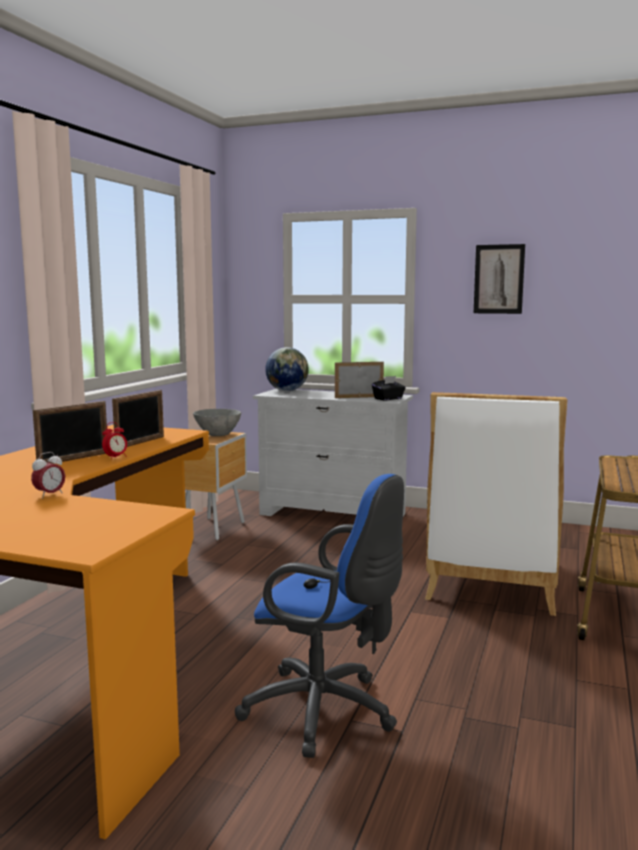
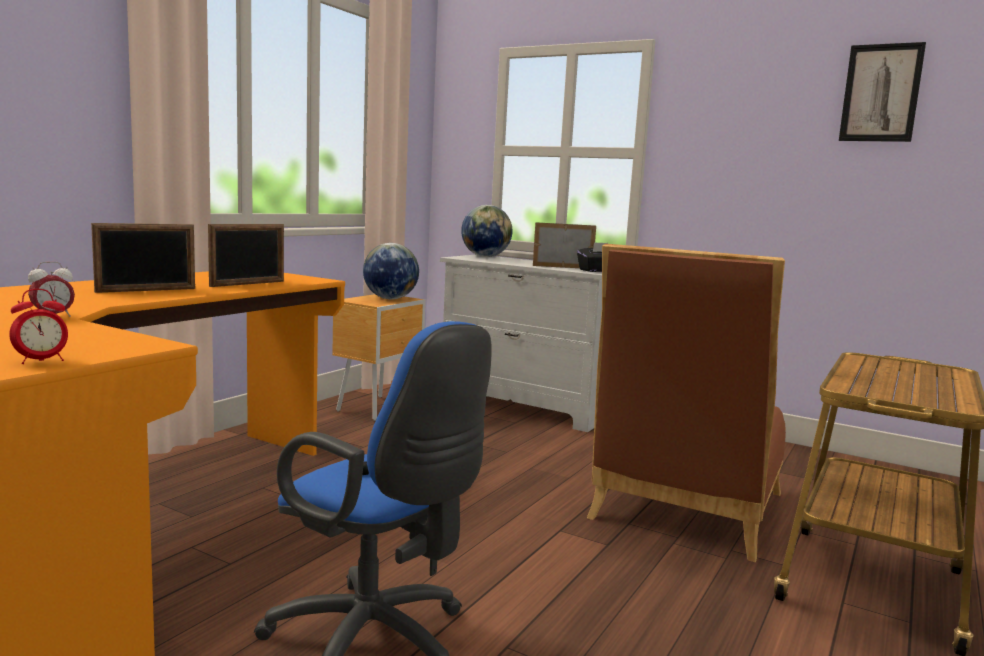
camera: 10 degrees right, 0 degrees up
alarm clock [102,422,127,459] -> alarm clock moved to [9,289,68,364]
grey bowl [193,409,241,436] -> globe [363,243,419,299]
white chair [425,392,567,616] -> brown chair [587,244,786,562]
picture [474,244,525,314] -> picture moved to [839,42,926,142]

